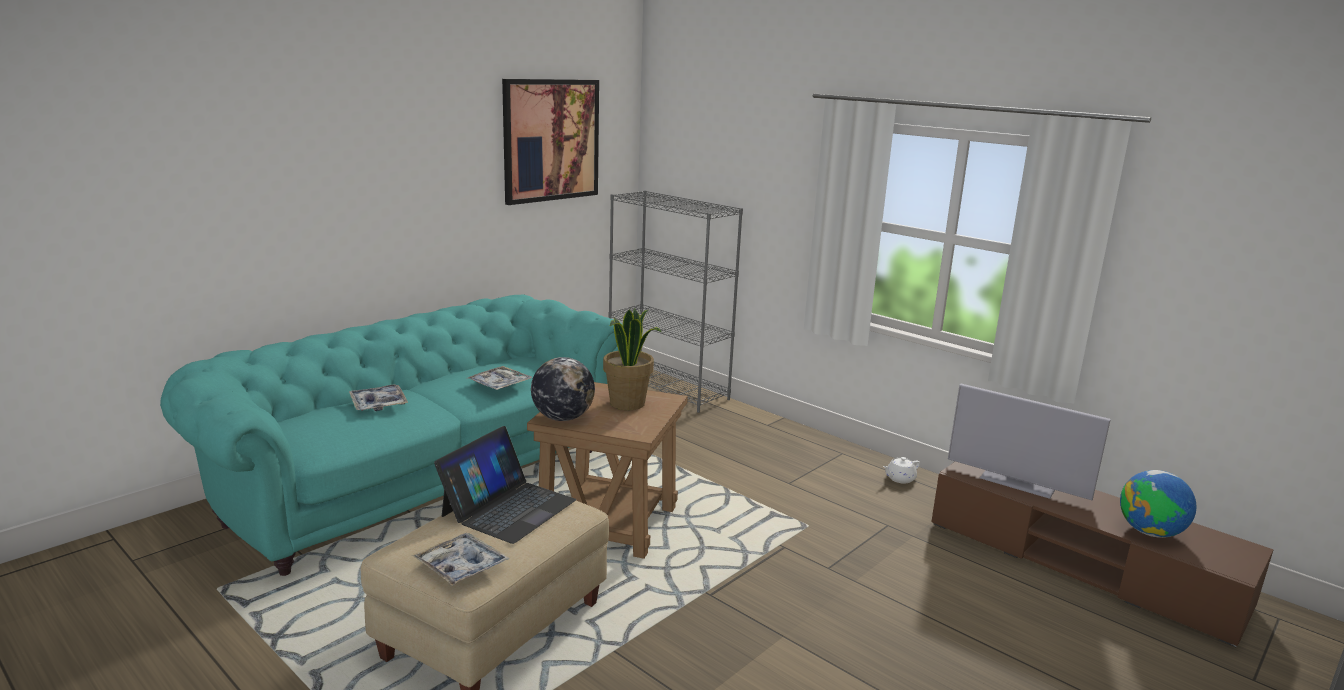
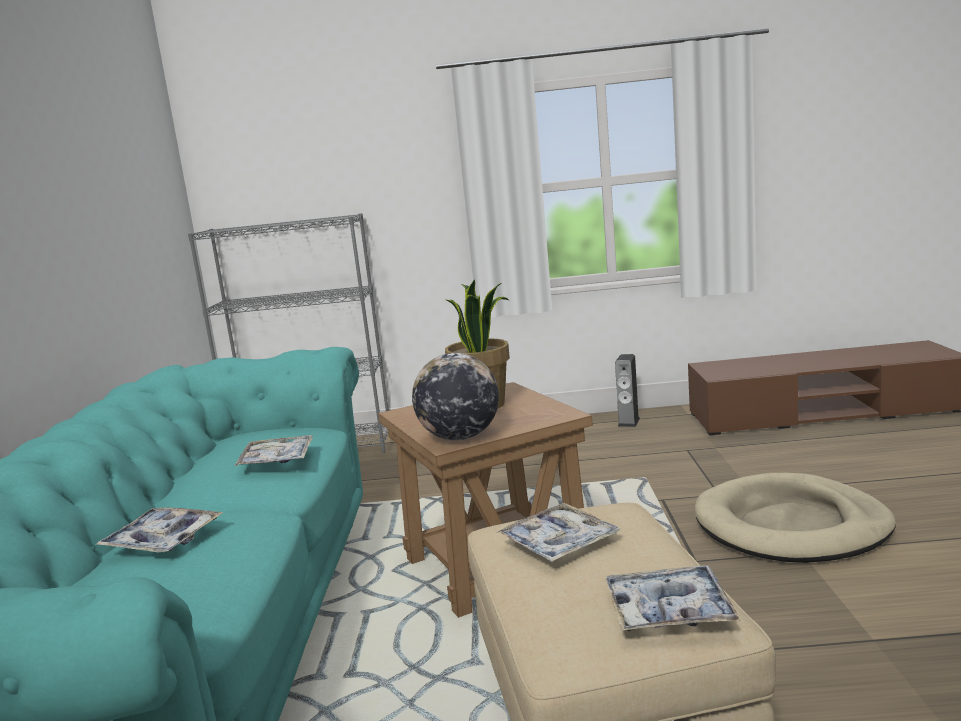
camera: 40 degrees left, 5 degrees down
laptop [434,426,576,544] -> tray [497,503,620,562]
picture [502,79,599,205] -> none
white teapot [883,457,920,483] -> speaker [615,354,640,427]
television [948,383,1111,500] -> none
globe [1120,470,1196,538] -> none
none -> beige dog bed [695,473,896,563]

